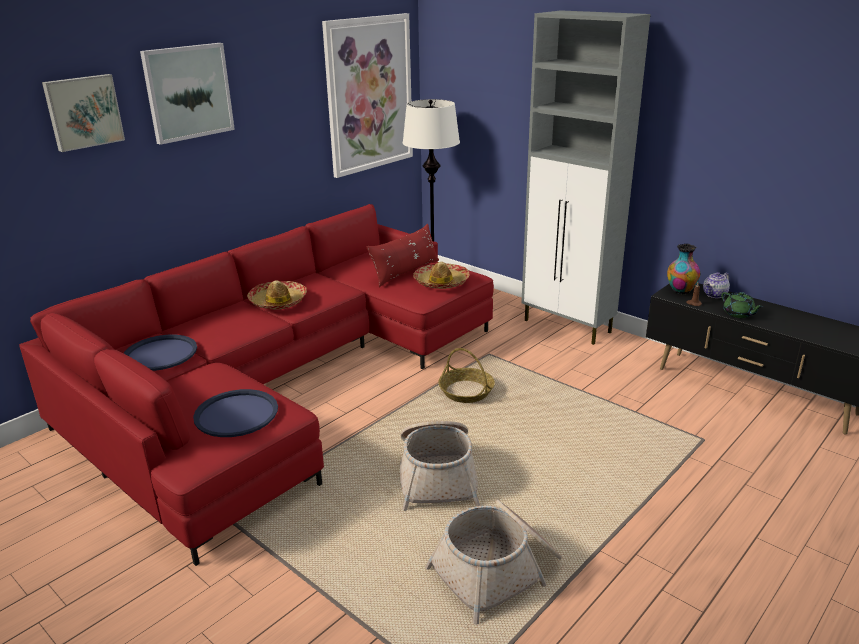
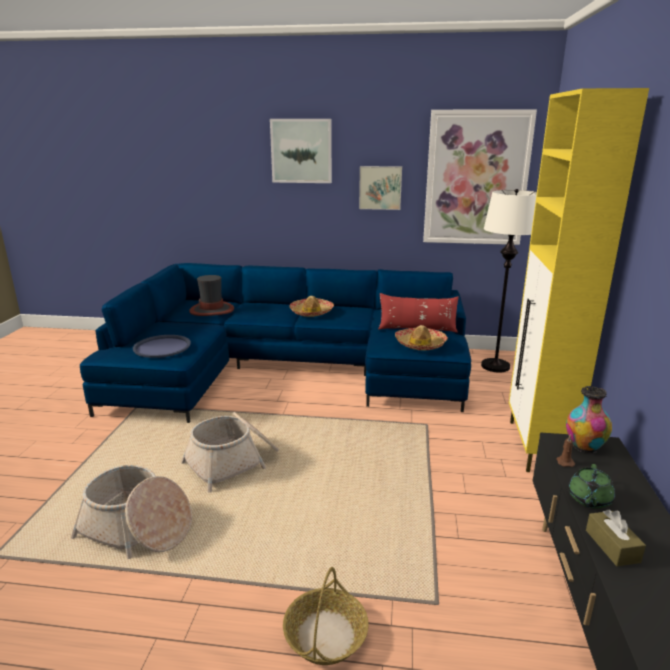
camera: 55 degrees right, 5 degrees down
red sofa [19,204,494,566] -> blue sofa [80,263,471,423]
picture [42,74,125,152] -> picture moved to [359,166,402,210]
blue tray [124,335,197,371] -> hat [189,275,234,316]
basket [438,348,495,403] -> basket moved to [283,567,369,665]
grey cabinet [521,10,651,345] -> yellow cabinet [509,88,649,472]
teapot [703,272,730,298] -> none
none -> brown tissue box [586,510,646,566]

